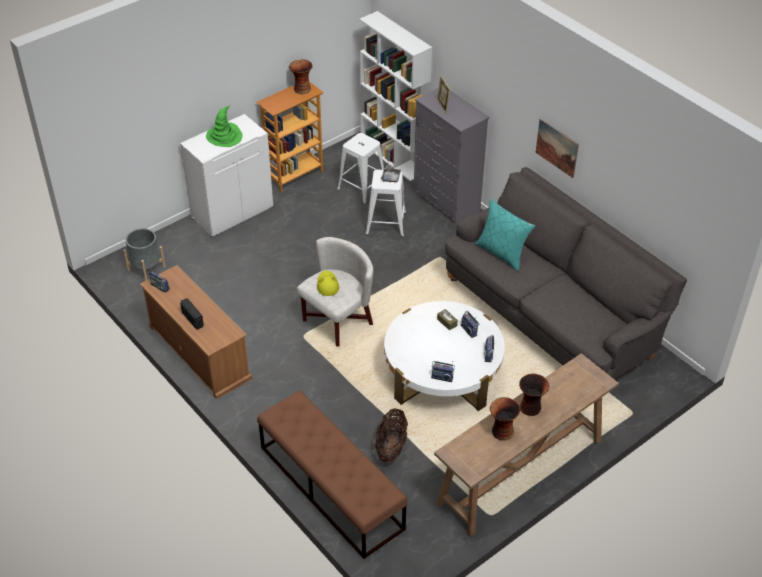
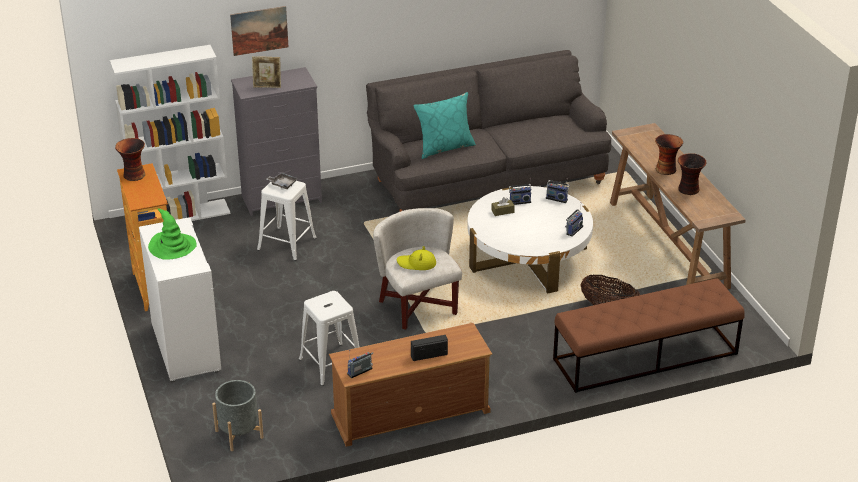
camera: 70 degrees left, 10 degrees down
white stool [337,133,384,204] -> white stool moved to [299,291,359,386]
picture [536,119,579,178] -> picture moved to [230,6,289,56]

